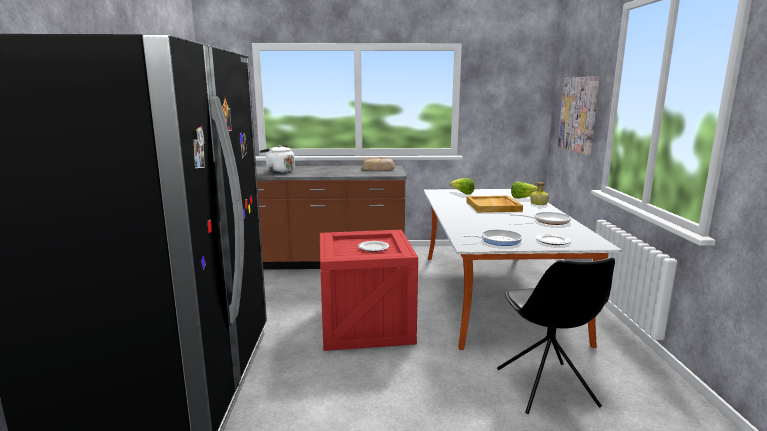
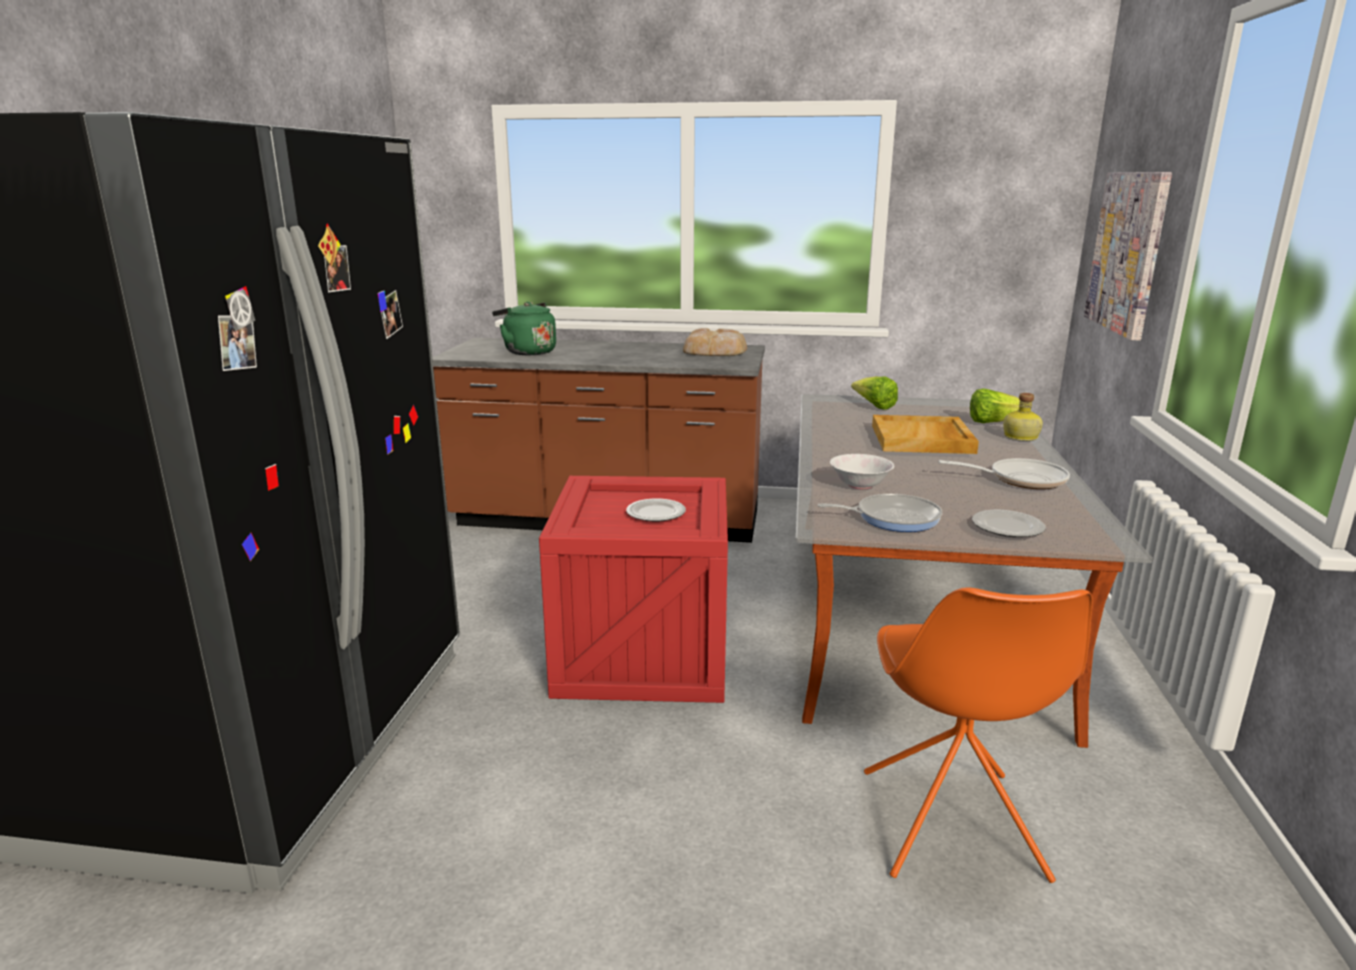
camera: 10 degrees right, 5 degrees up
white kettle [260,145,295,174] -> green kettle [492,302,556,355]
black chair [497,258,615,414] -> orange chair [864,587,1093,883]
none -> white bowl [830,454,894,489]

